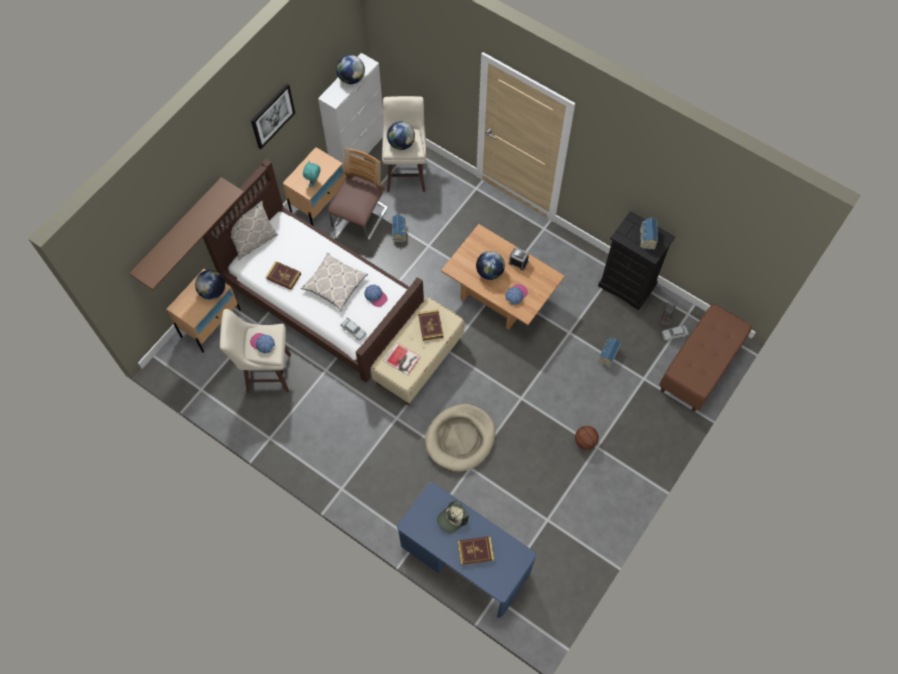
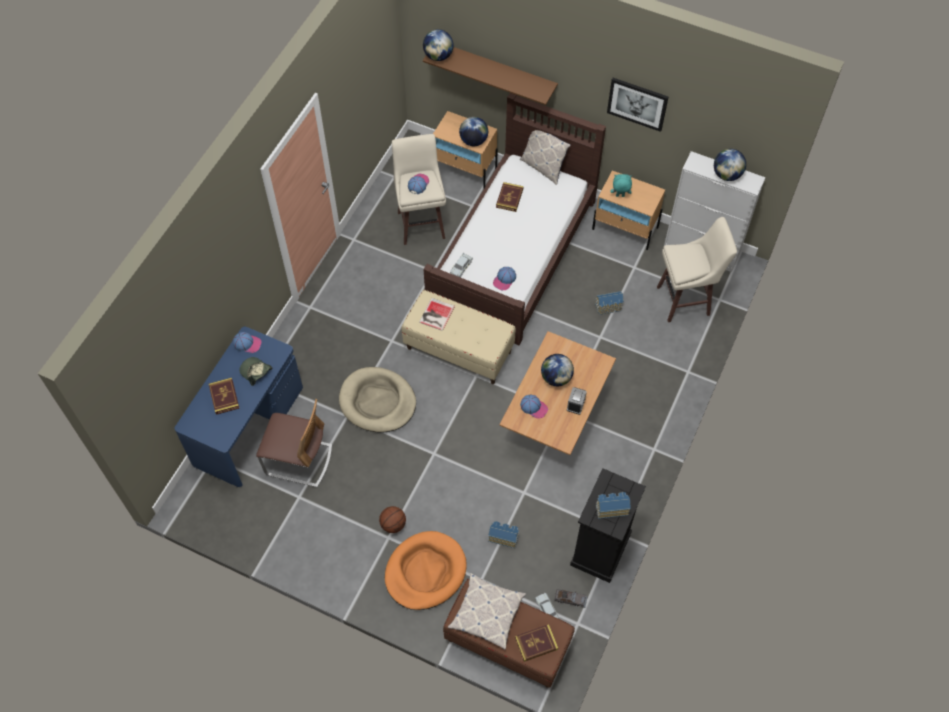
camera: 80 degrees right, 5 degrees down
pillow [301,253,368,311] -> pillow moved to [448,573,526,649]
chair [328,148,388,241] -> chair moved to [256,399,332,487]
globe [387,122,415,150] -> globe moved to [423,29,454,61]
book [418,310,443,341] -> book moved to [515,624,558,662]
none -> cap [233,332,262,353]
none -> orange dog bed [385,531,467,610]

